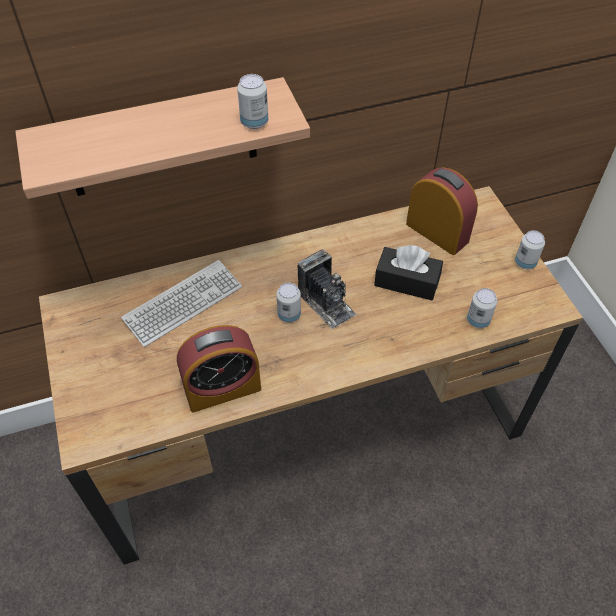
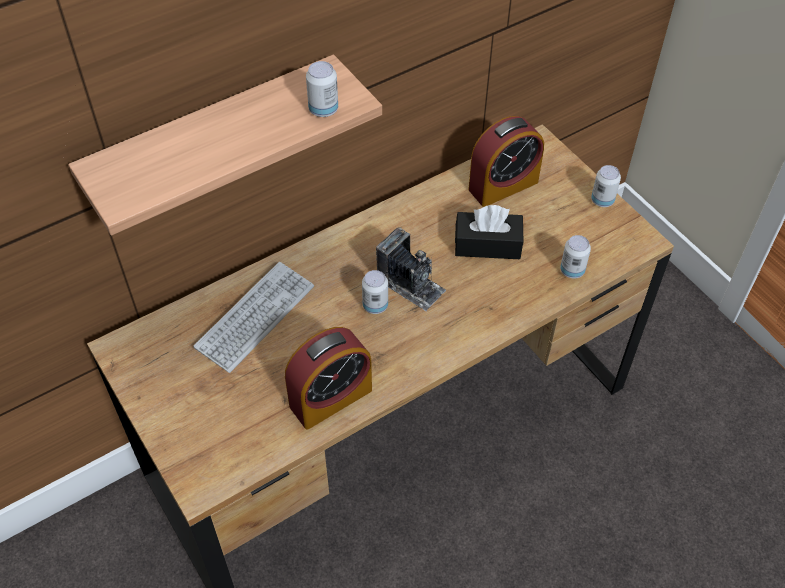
camera: 15 degrees left, 0 degrees up
alarm clock [406,167,478,255] -> alarm clock turned 120 degrees clockwise [468,116,544,207]

